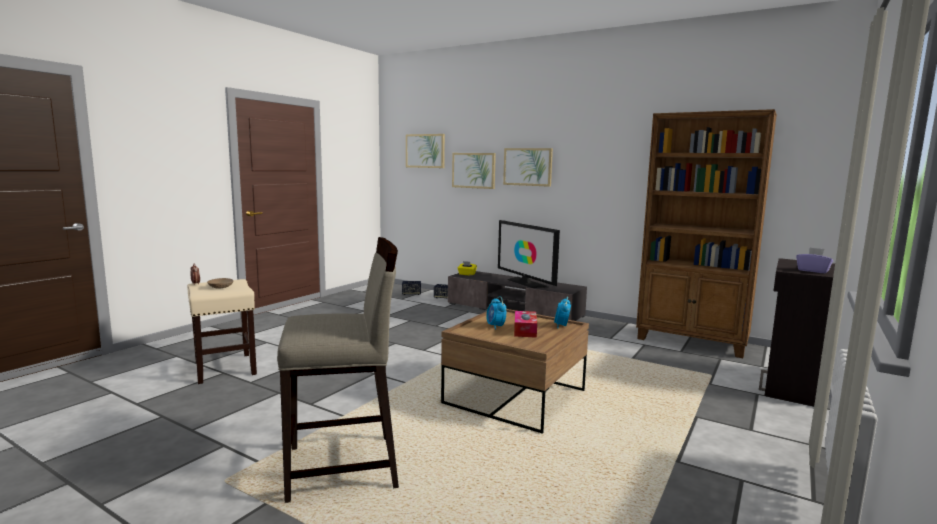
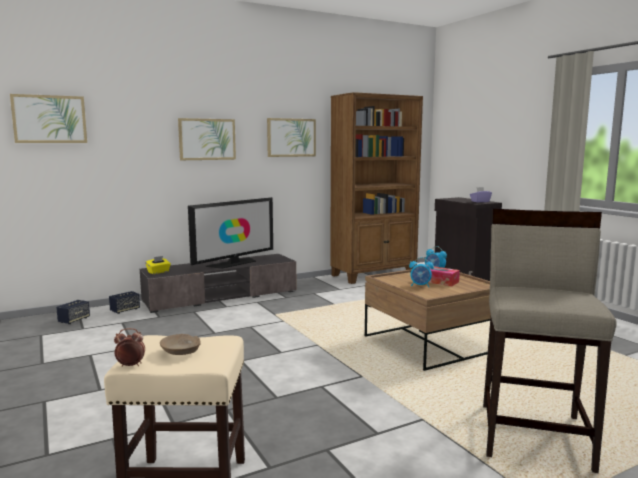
camera: 60 degrees left, 0 degrees up
picture [452,153,496,189] -> picture moved to [267,118,316,157]
television [498,220,560,288] -> television turned 45 degrees counterclockwise [188,197,273,269]

